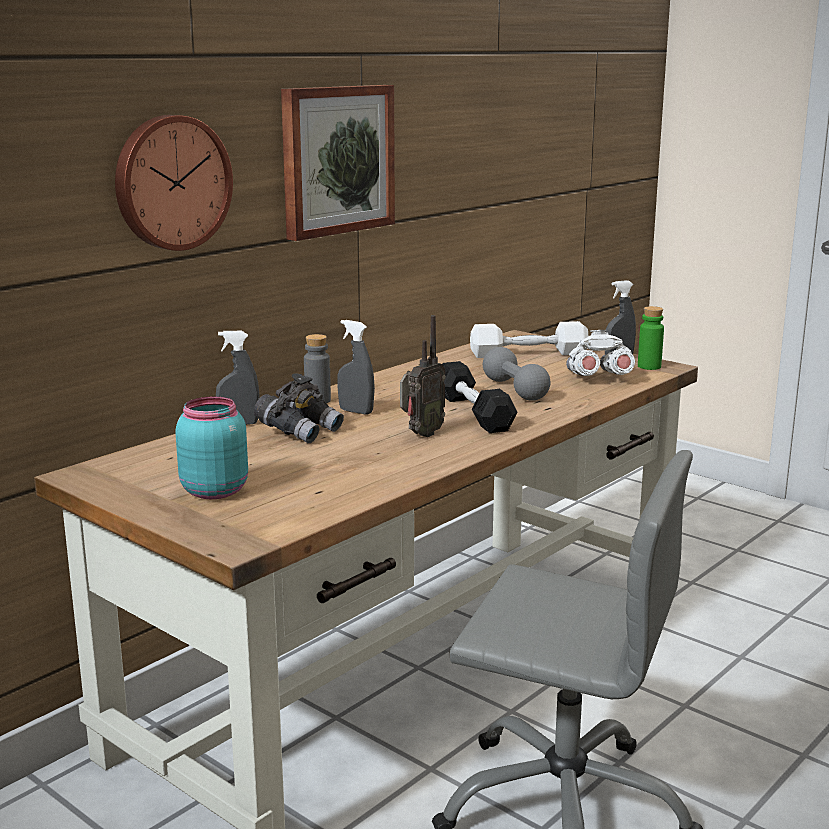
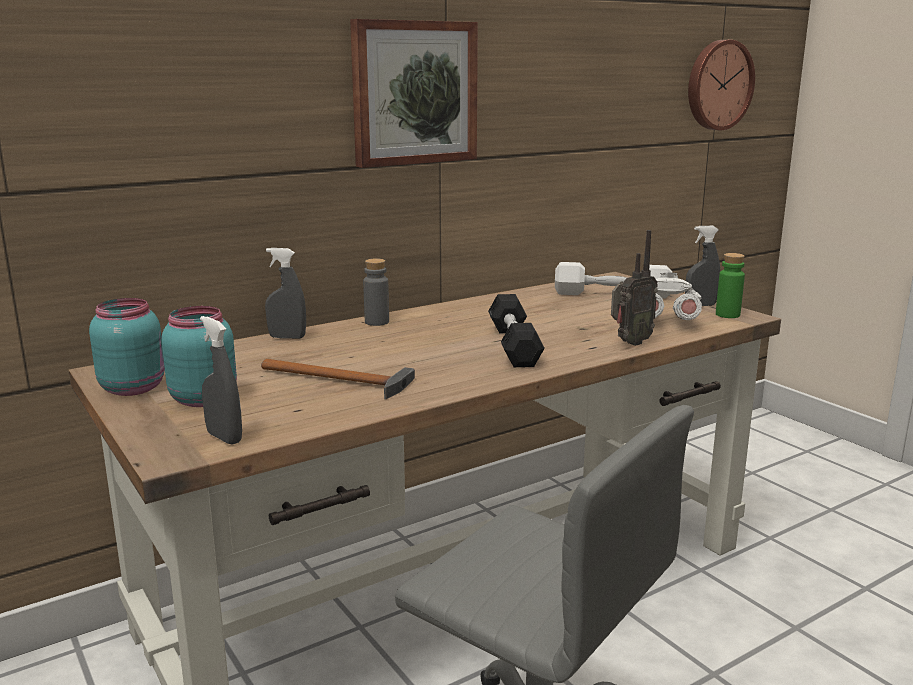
camera: 15 degrees right, 0 degrees up
wall clock [115,115,233,251] -> wall clock moved to [688,40,755,130]
grey binoculars [254,373,344,443] -> none
grey spray bottle [337,320,375,415] -> grey spray bottle moved to [200,316,242,445]
radio [400,315,446,437] -> radio moved to [611,230,658,346]
grey dumbbell [483,347,550,401] -> none
none -> turquoise jar [89,298,165,396]
none -> hammer [261,359,415,399]

